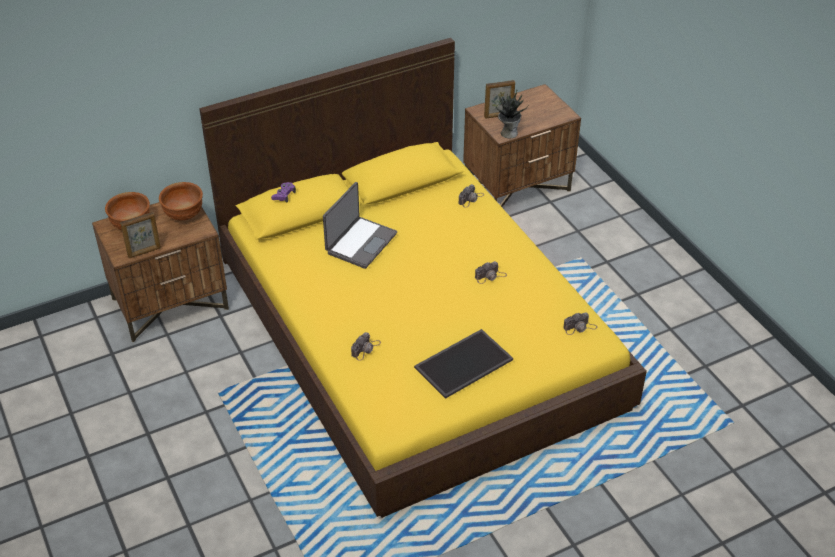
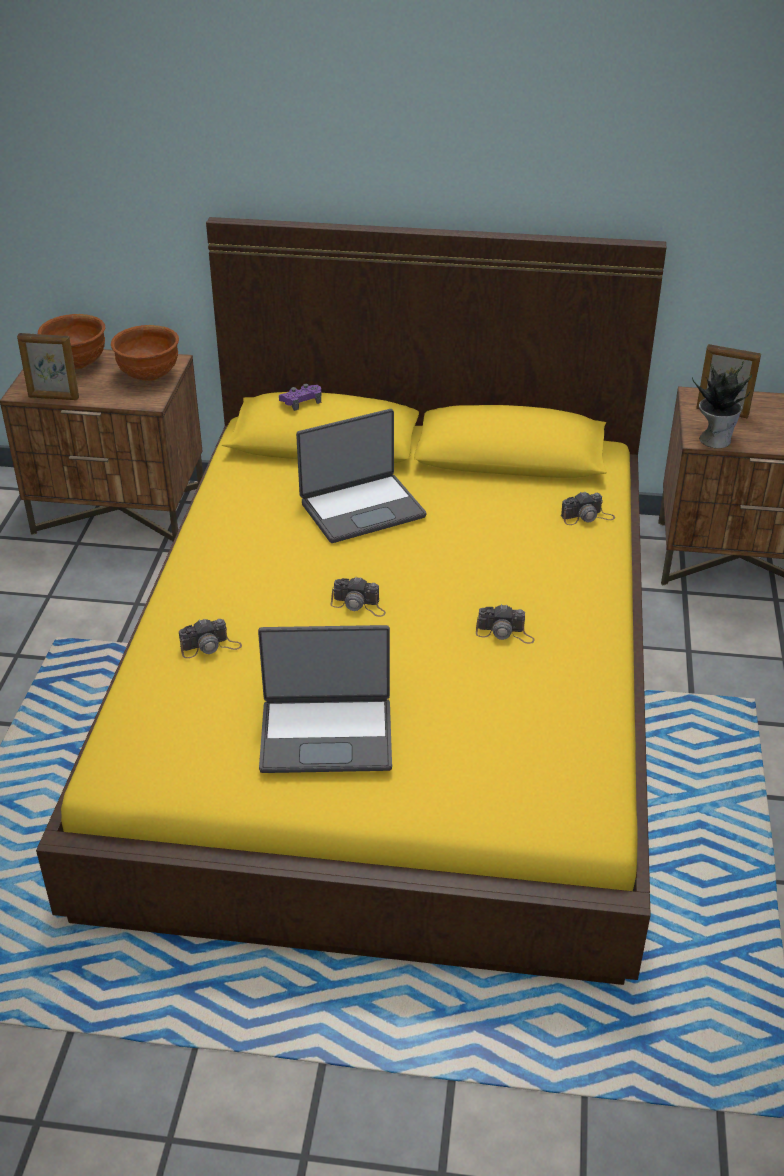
camera: 35 degrees right, 5 degrees down
tray [414,329,513,399] -> laptop [258,625,392,773]
camera [563,312,597,335] -> camera moved to [331,577,386,617]

